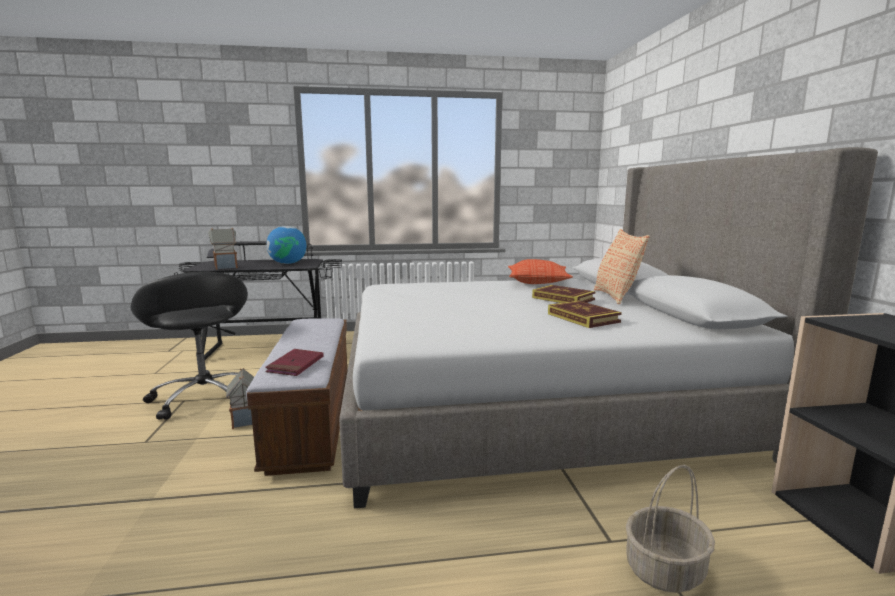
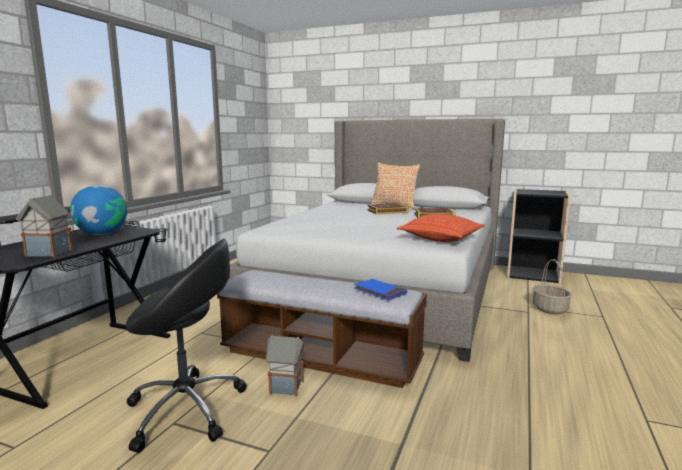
camera: 60 degrees left, 0 degrees up
red book [265,349,324,376] -> blue book [354,279,407,301]
orange pillow [508,259,573,284] -> orange pillow moved to [397,214,485,242]

